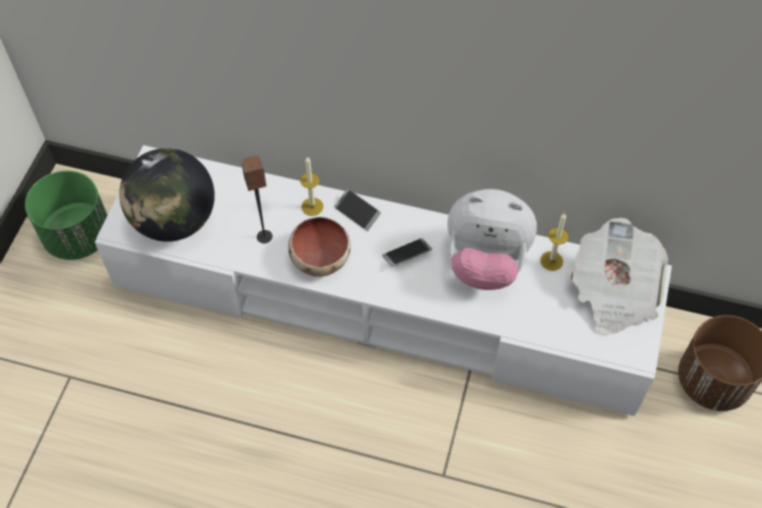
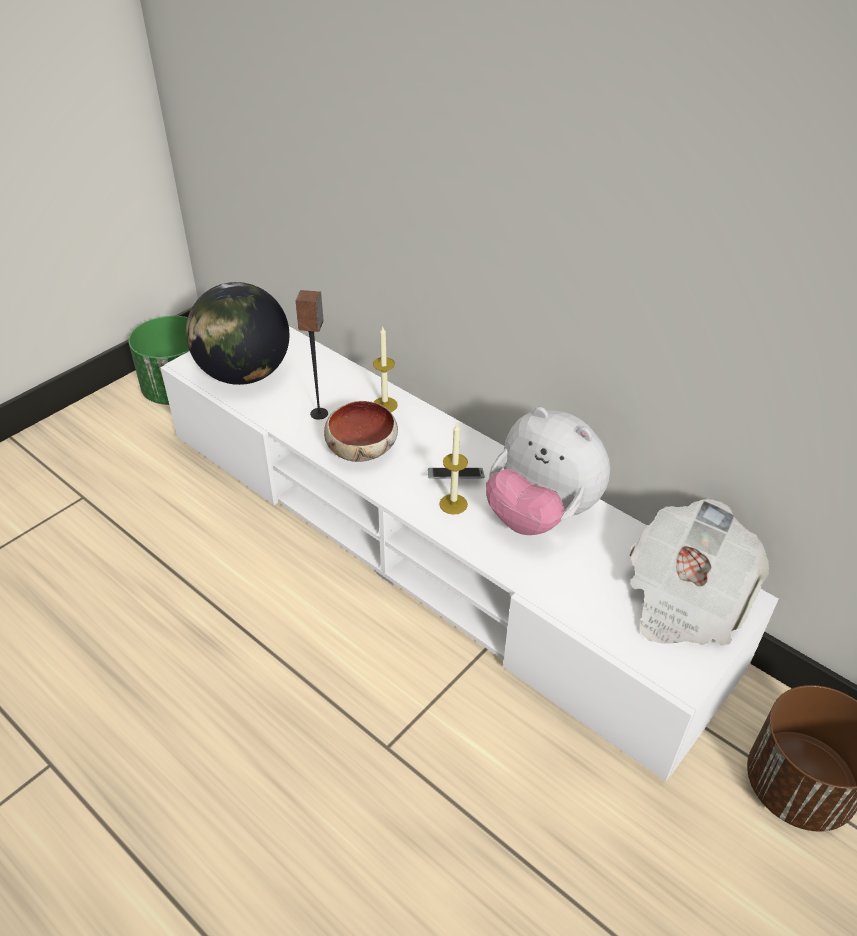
camera: 25 degrees right, 15 degrees down
phone [334,189,381,231] -> none
candle [540,213,569,271] -> candle moved to [439,424,468,515]

